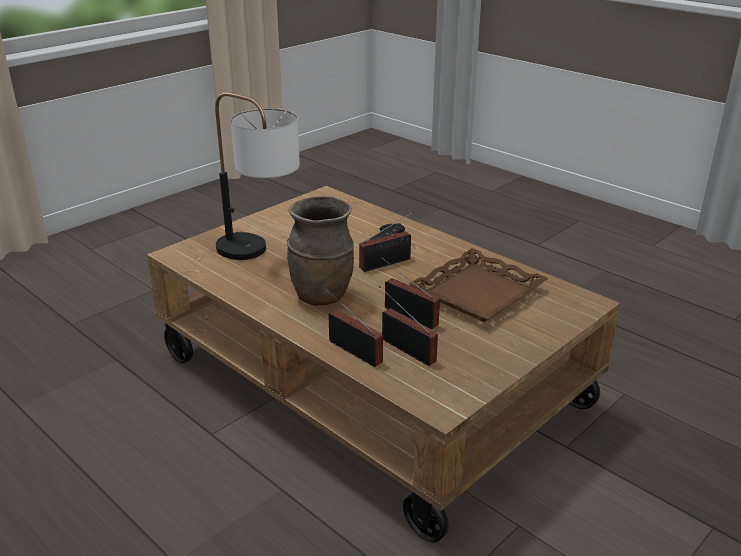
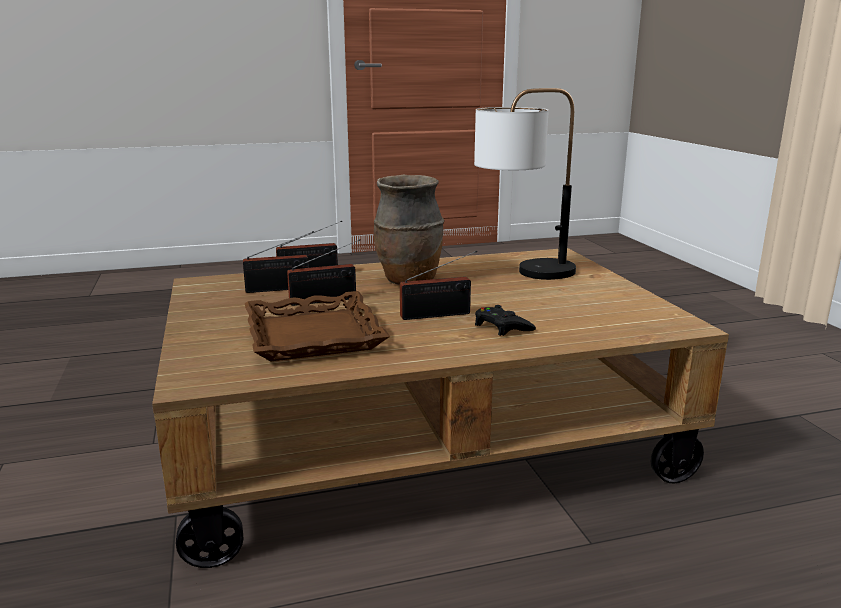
camera: 120 degrees right, 10 degrees down
radio [359,211,414,272] -> radio turned 105 degrees counterclockwise [400,251,477,320]

